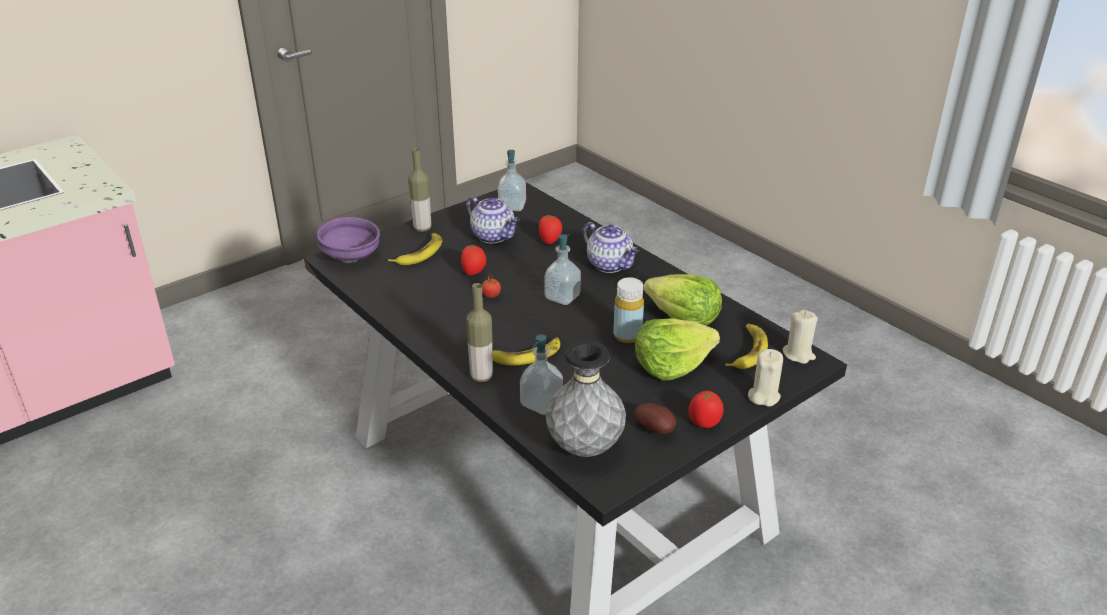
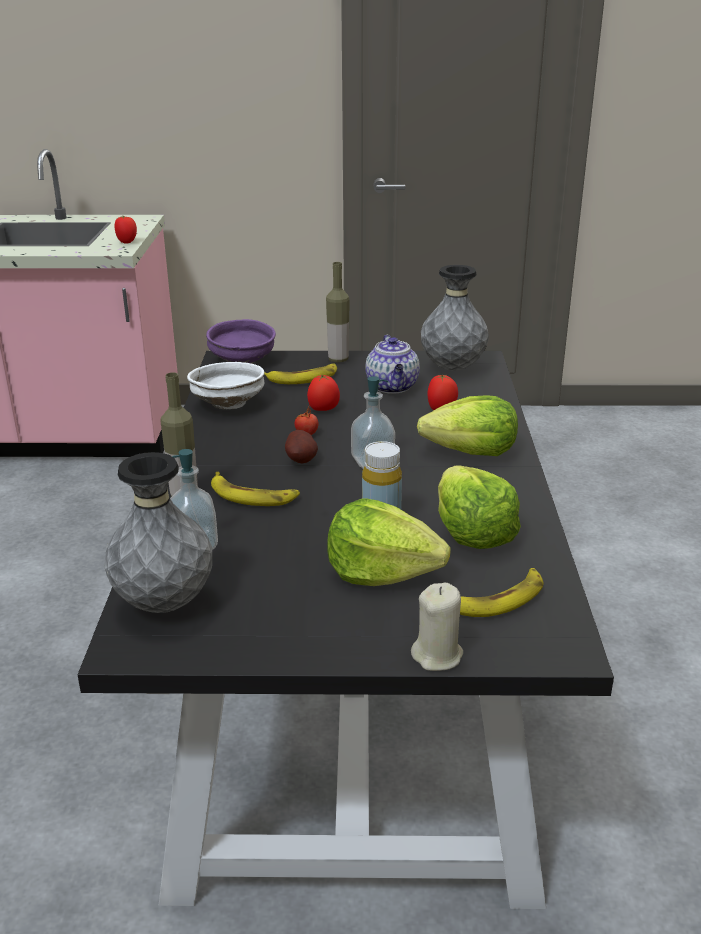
camera: 40 degrees right, 5 degrees down
soap dispenser [498,150,526,211] -> grey vase [421,265,489,371]
teapot [582,222,639,273] -> lettuce [417,395,518,456]
potato [634,403,676,434] -> potato moved to [285,430,318,463]
tomato [689,391,724,428] -> tomato moved to [115,216,137,244]
beige candle [783,310,818,364] -> none
none -> white bowl [187,362,264,409]

